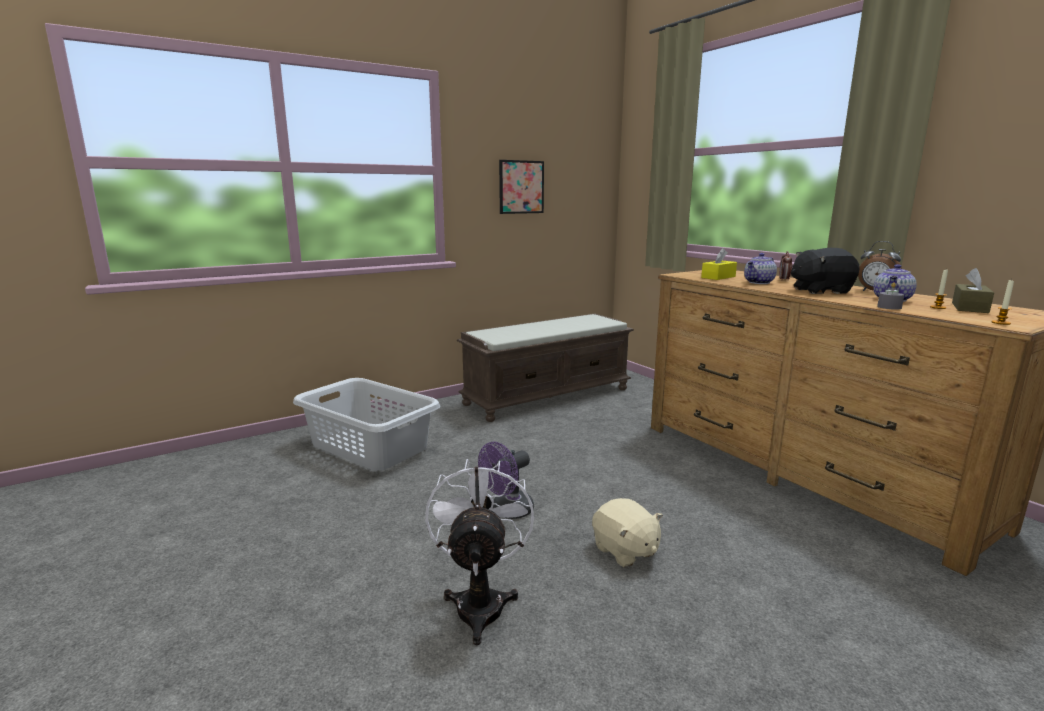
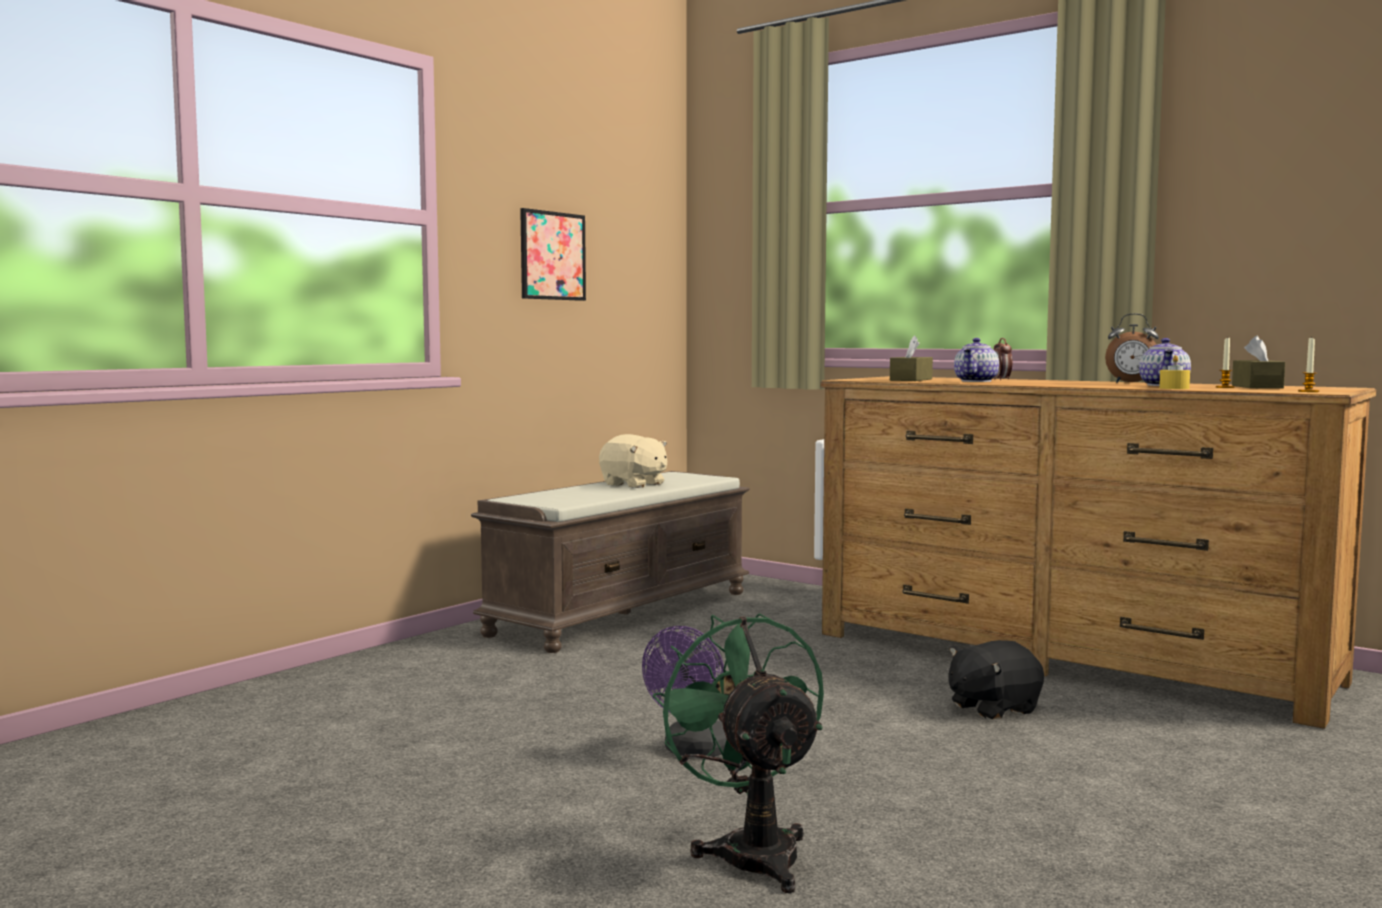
camera: 20 degrees left, 10 degrees down
grey laundry basket [293,378,440,471] -> none
white fan [425,459,534,645] -> green fan [652,613,824,893]
beige plush toy [592,498,663,567] -> beige plush toy moved to [599,434,667,488]
yellow tissue box [701,248,737,280] -> brown tissue box [890,336,933,381]
black plush toy [791,248,860,294] -> black plush toy moved to [949,640,1044,720]
grey candle [877,282,904,310] -> yellow candle [1159,355,1190,389]

